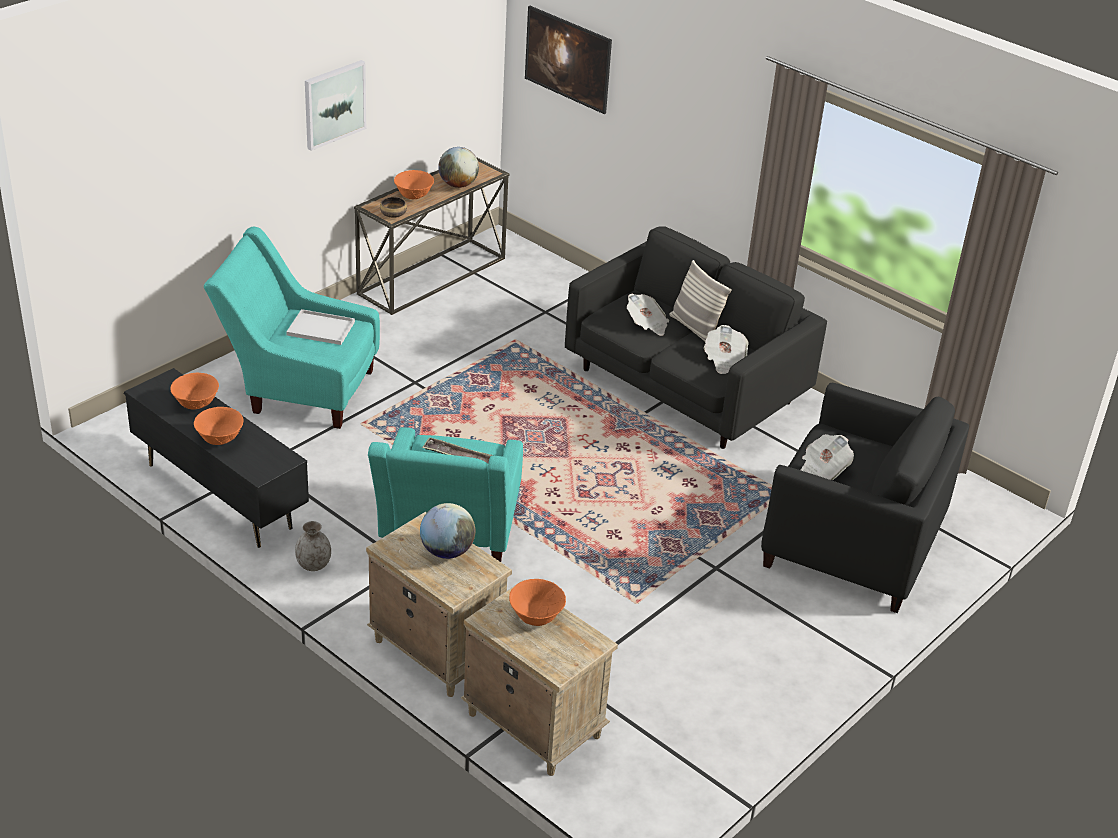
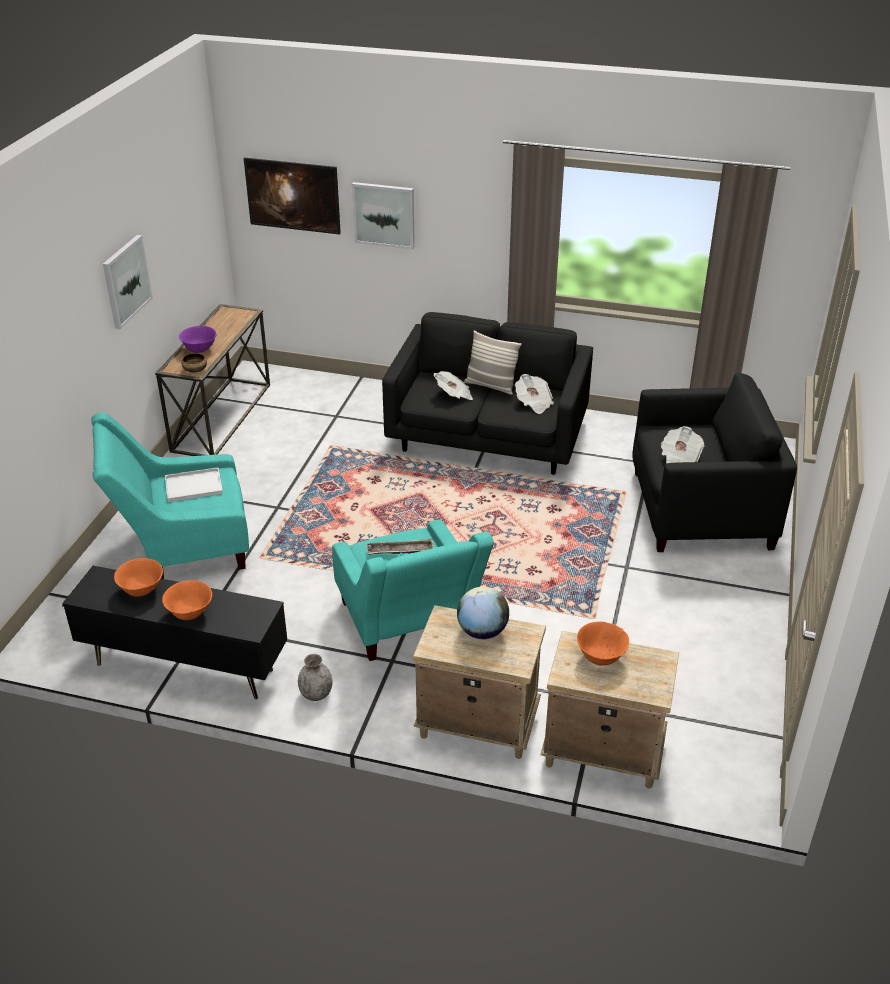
camera: 25 degrees left, 0 degrees up
orange bowl [394,170,434,199] -> purple bowl [179,326,217,353]
globe [438,147,479,188] -> none
none -> picture [352,182,415,250]

